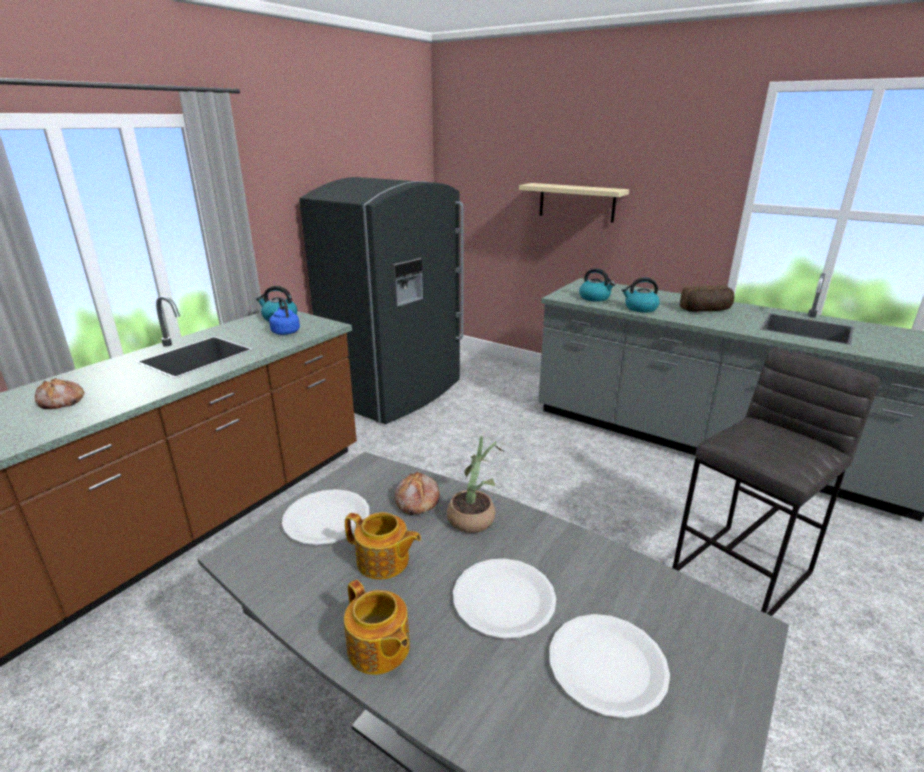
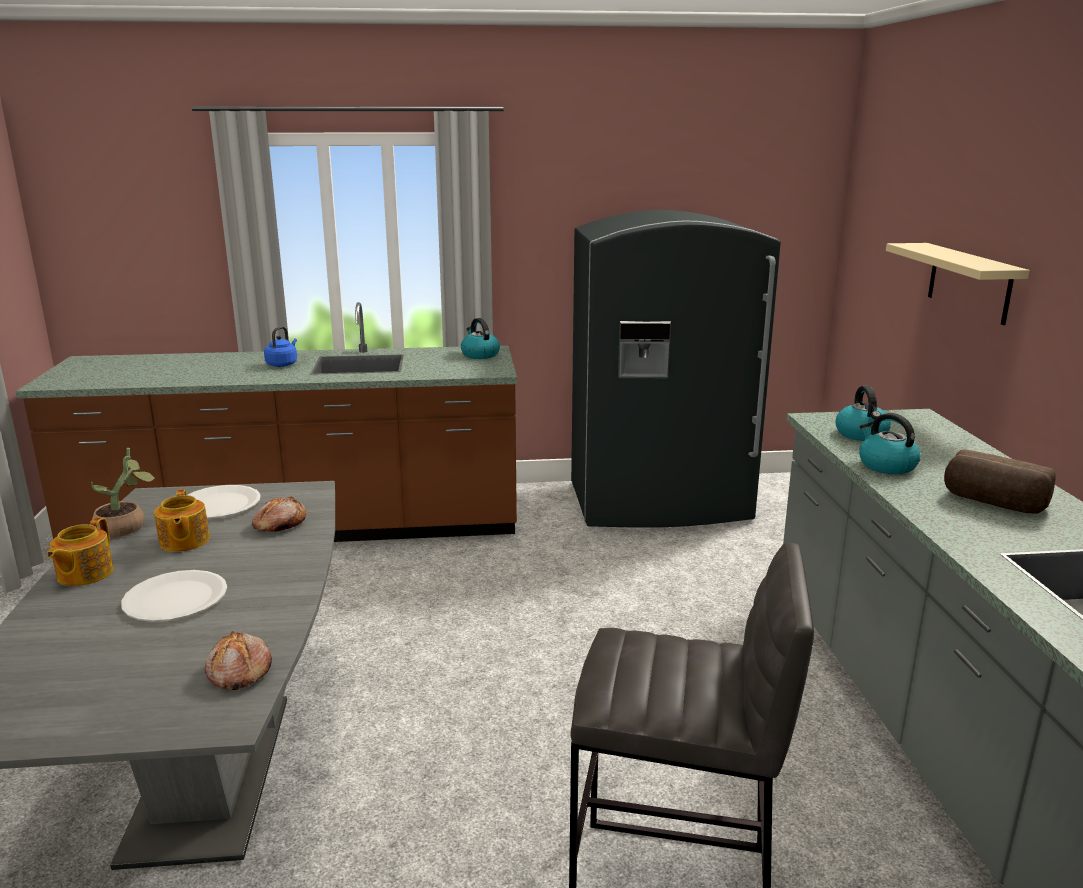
camera: 50 degrees right, 5 degrees down
bread [35,378,85,409] -> bread moved to [205,631,272,690]
blue kettle [269,297,300,335] -> blue kettle moved to [264,326,297,367]
potted plant [447,436,505,533] -> potted plant moved to [91,448,156,537]
white plate [549,614,670,718] -> none

